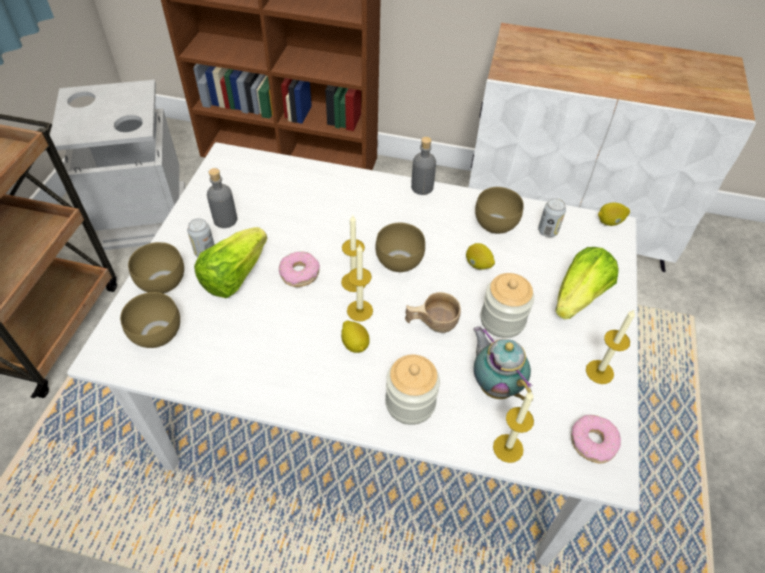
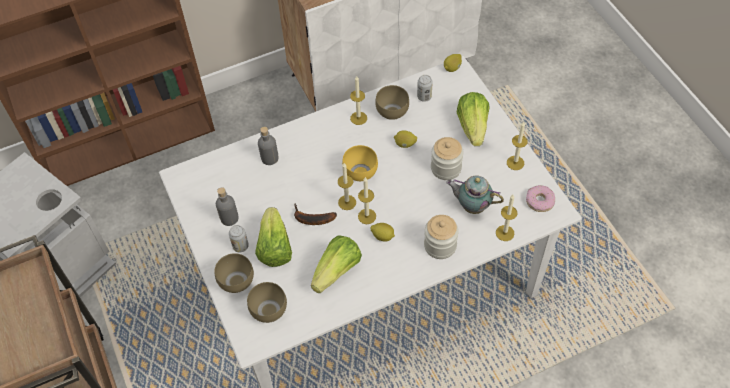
camera: 35 degrees left, 5 degrees up
donut [279,251,320,287] -> banana [294,203,337,225]
brown bowl [375,223,425,272] -> yellow bowl [342,145,378,181]
beige cup [405,292,461,333] -> none
grey bottle [411,137,436,195] -> grey bottle moved to [258,127,279,165]
none -> lettuce [311,235,362,293]
none -> candle [350,76,367,125]

